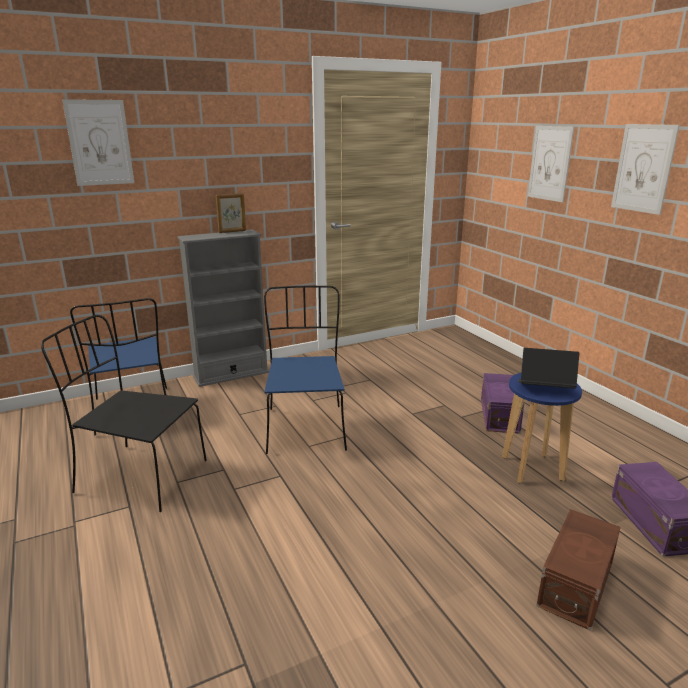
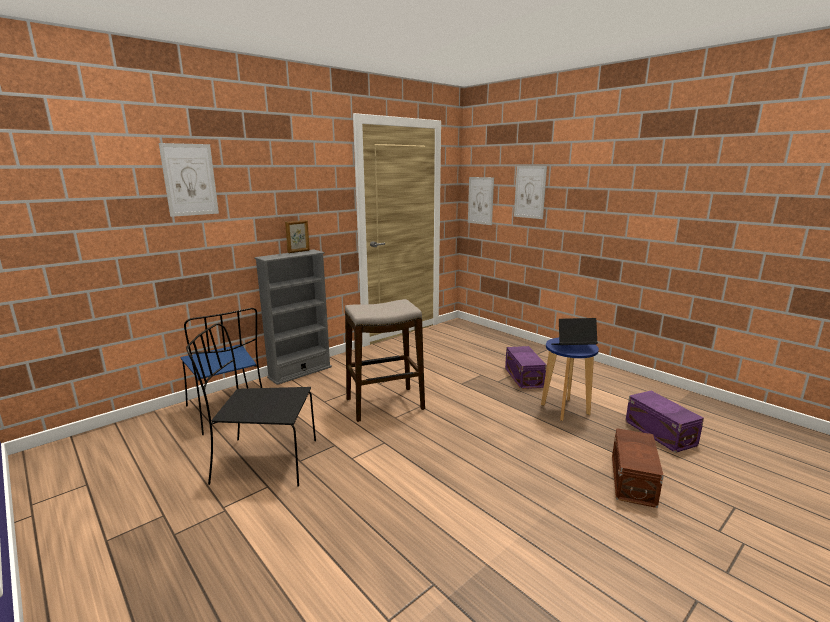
camera: 15 degrees left, 5 degrees down
blue chair [264,286,347,454] -> stool [345,299,425,422]
picture [611,124,680,215] -> picture moved to [468,177,494,225]

